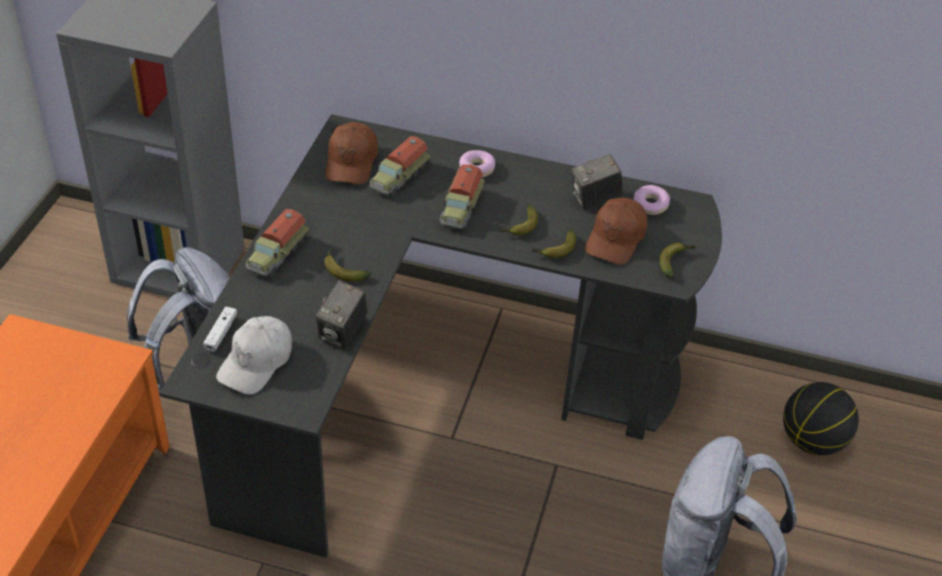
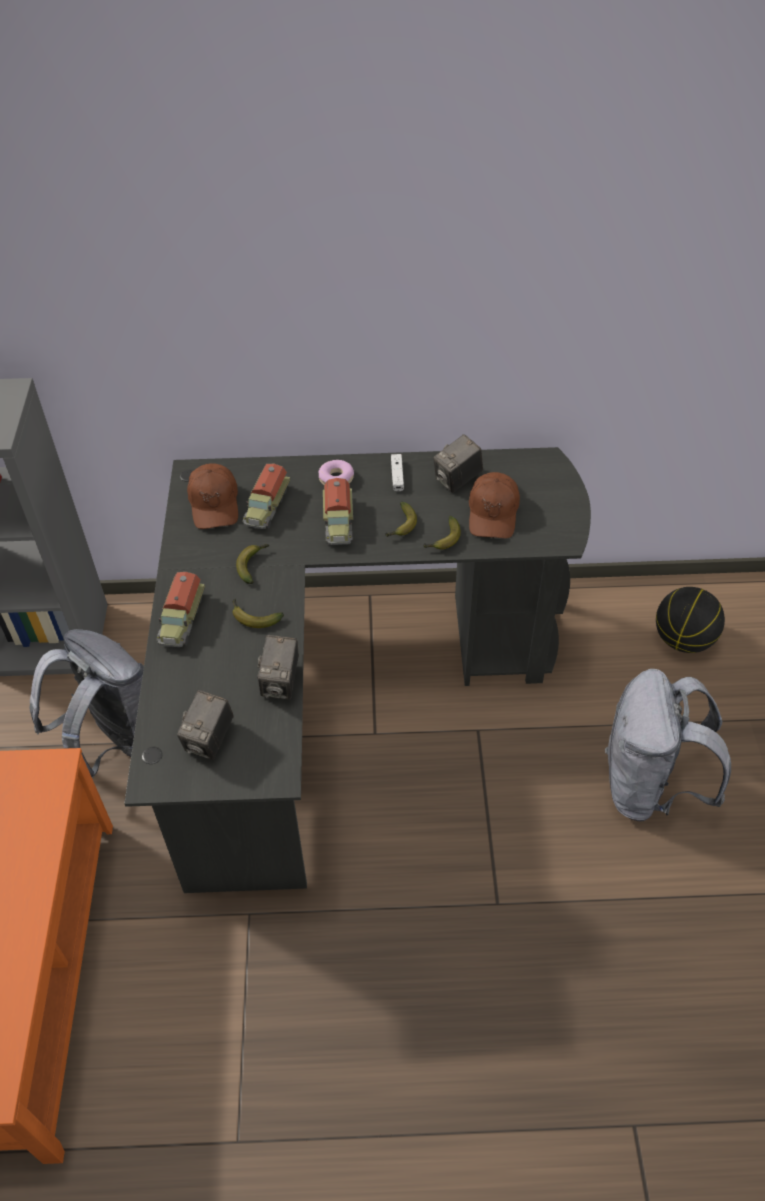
camera: 15 degrees left, 5 degrees up
white game controller [203,307,237,352] -> white game controller moved to [391,454,404,491]
white cap [216,316,292,394] -> camera [177,690,234,760]
donut [633,185,670,215] -> none
banana [660,243,696,278] -> banana moved to [236,544,269,584]

